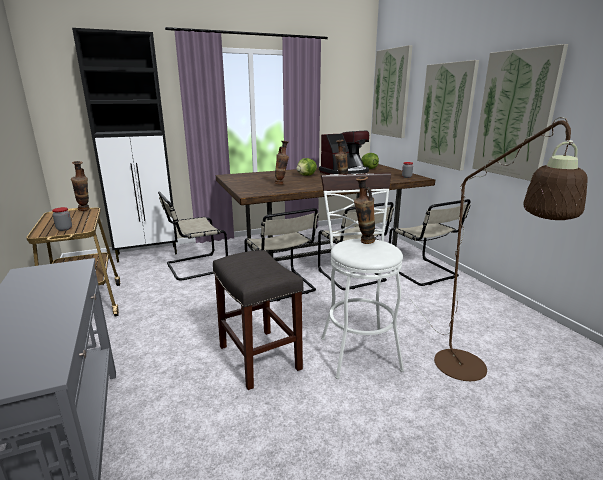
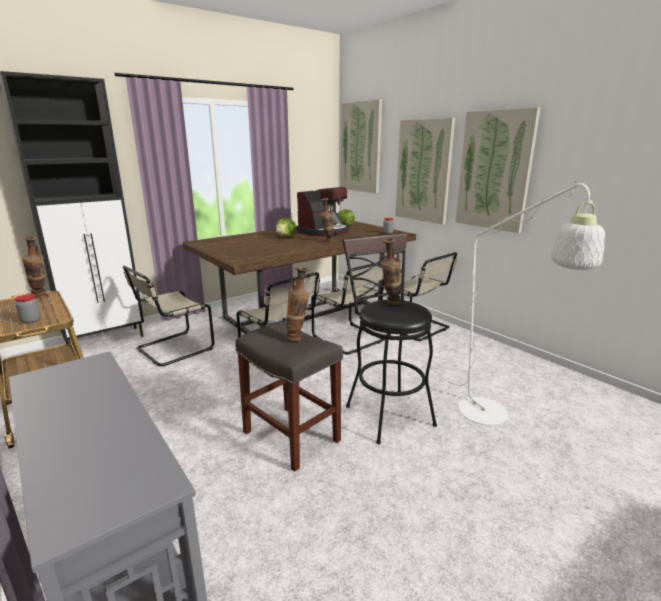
camera: 15 degrees left, 0 degrees up
vase [274,141,289,185] -> vase moved to [286,267,310,341]
white stool [321,172,404,379] -> black stool [342,232,437,444]
brown floor lamp [409,117,588,381] -> white floor lamp [413,180,605,425]

